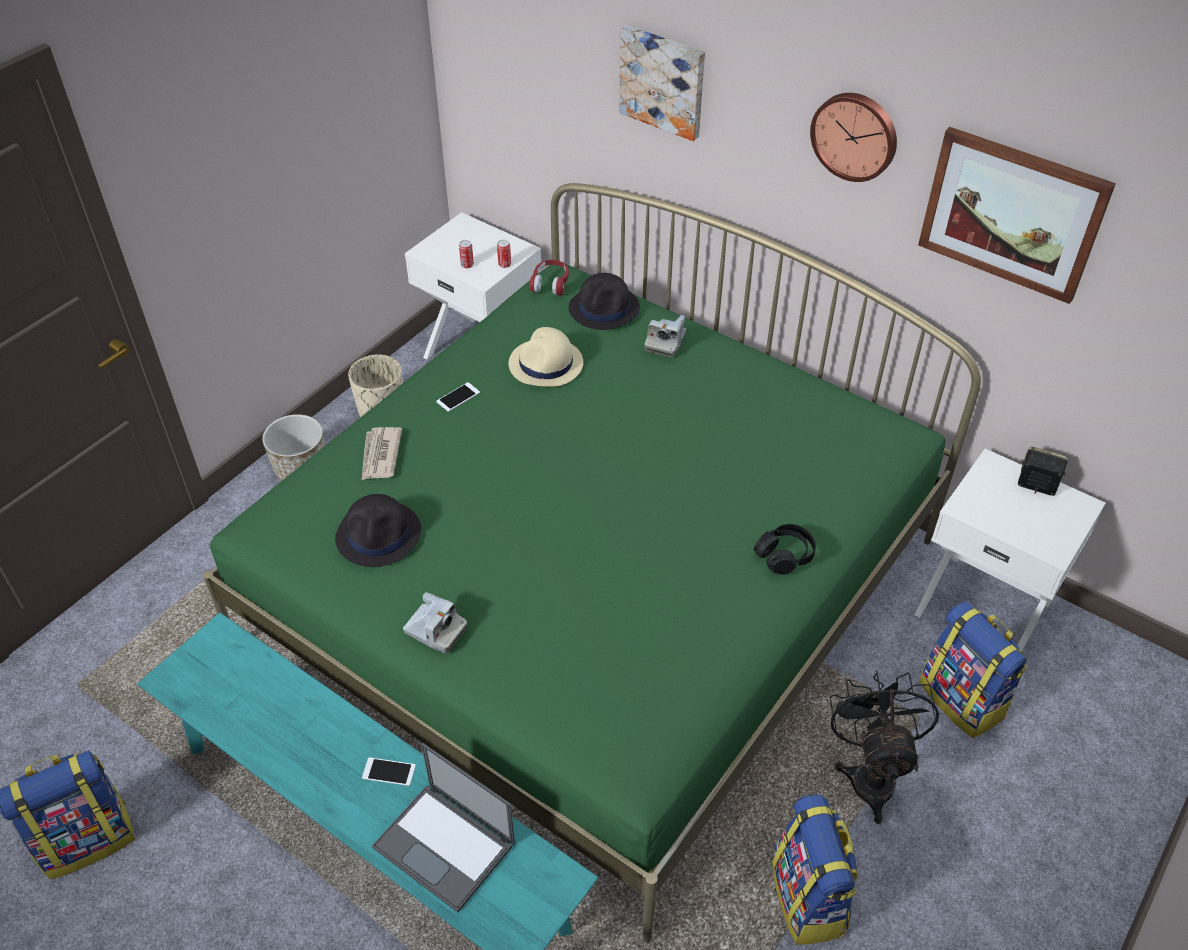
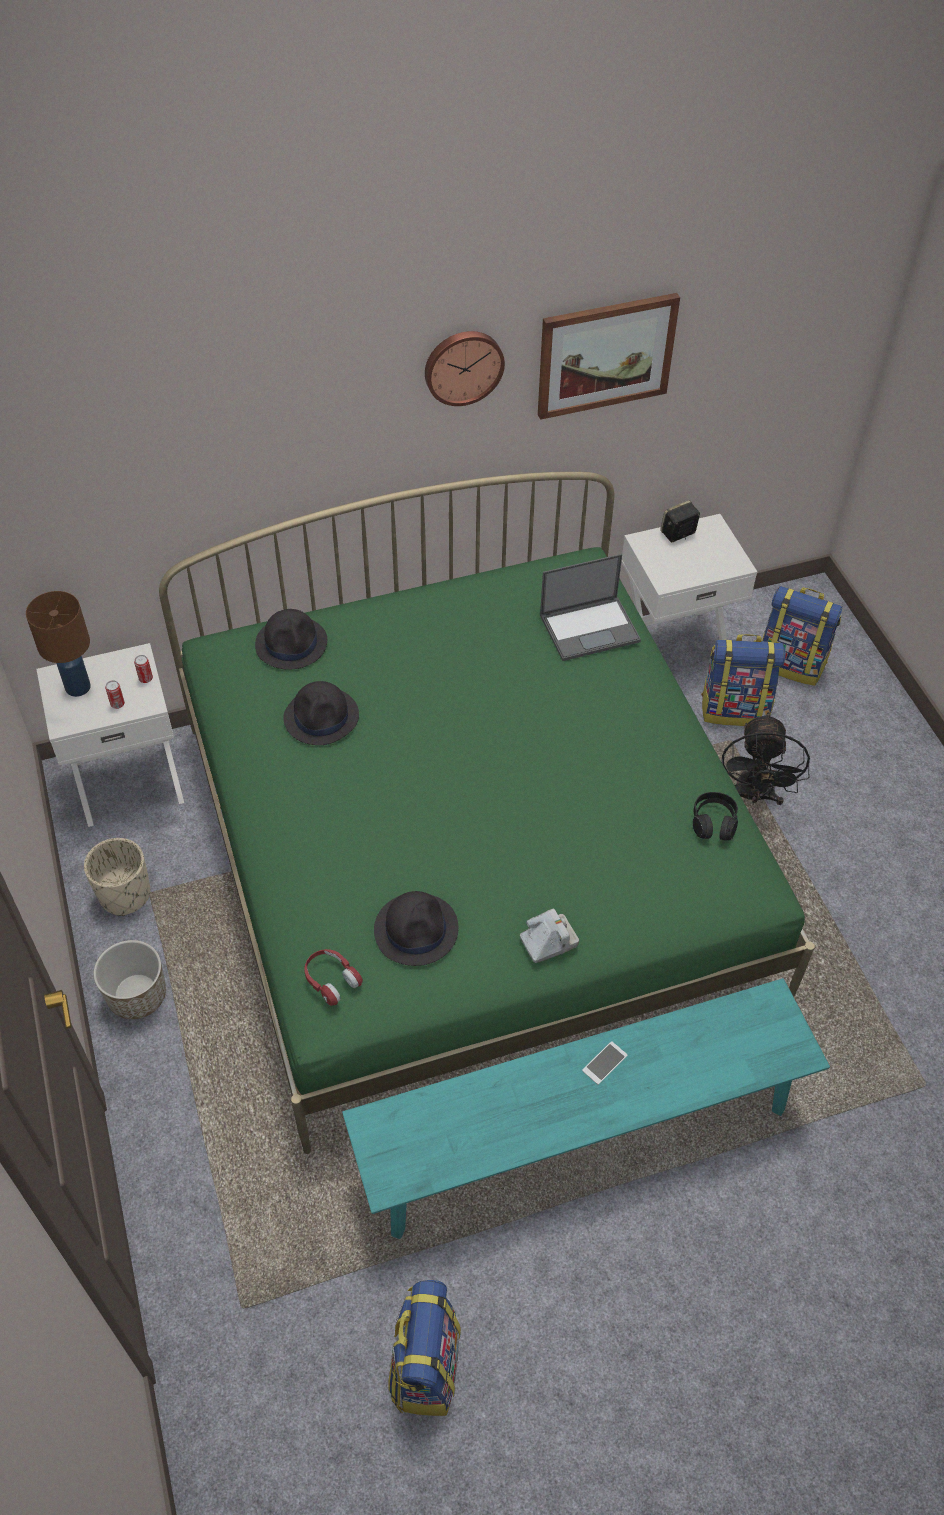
camera: 55 degrees left, 5 degrees up
newspaper [362,427,402,480] -> none
laptop [372,743,515,913] -> laptop moved to [540,554,641,661]
phone [436,382,480,412] -> none
beige hat [509,327,583,387] -> black hat [283,681,359,745]
red headphones [529,260,569,296] -> red headphones moved to [304,949,363,1006]
picture [619,25,705,141] -> none
camera [645,315,686,357] -> none
black headphones [754,524,816,575] -> black headphones moved to [693,792,738,840]
backpack [772,795,859,945] -> backpack moved to [762,586,842,686]
black fan [830,671,939,824] -> black fan turned 120 degrees counterclockwise [722,713,810,805]
none -> brown table lamp [26,591,91,697]

